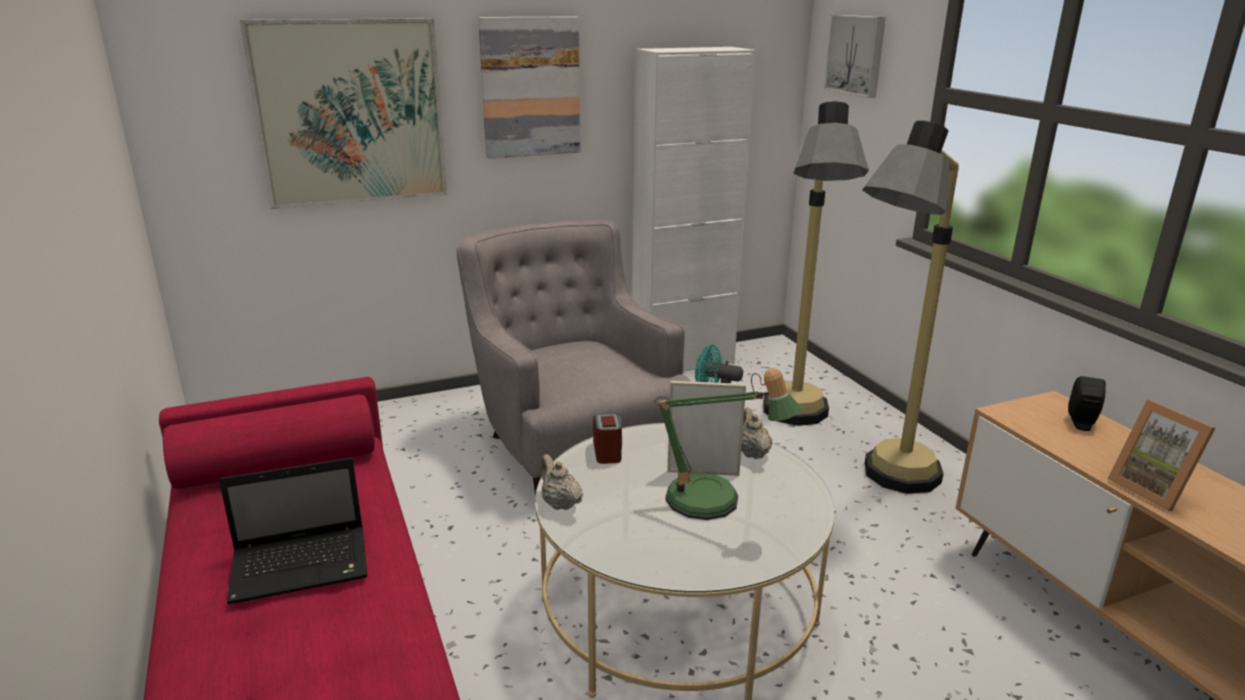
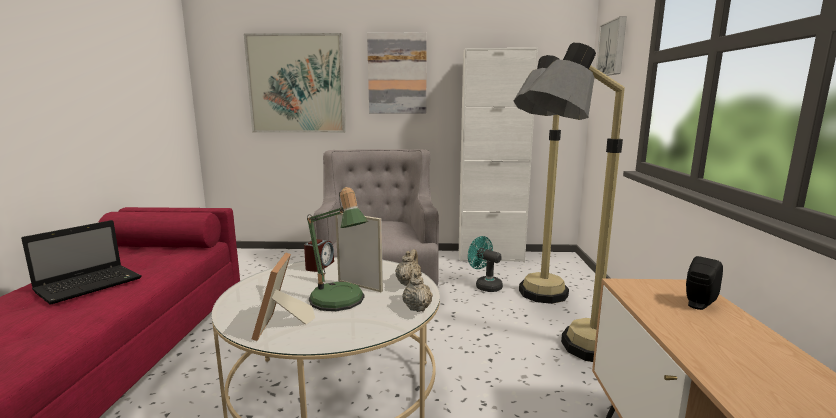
camera: 25 degrees right, 10 degrees down
laptop [219,458,368,604] -> laptop turned 60 degrees counterclockwise [21,220,141,305]
beige teapot [540,454,583,510] -> beige teapot moved to [402,269,433,312]
picture frame [1107,400,1216,511] -> picture frame moved to [252,252,315,341]

